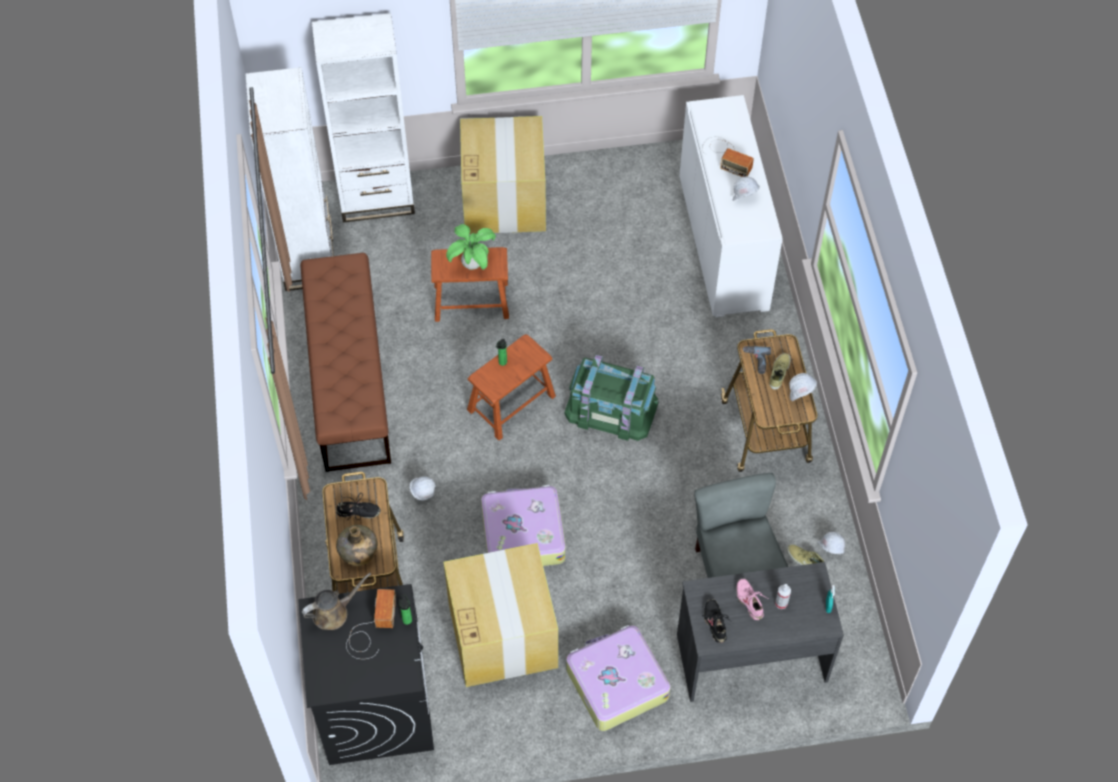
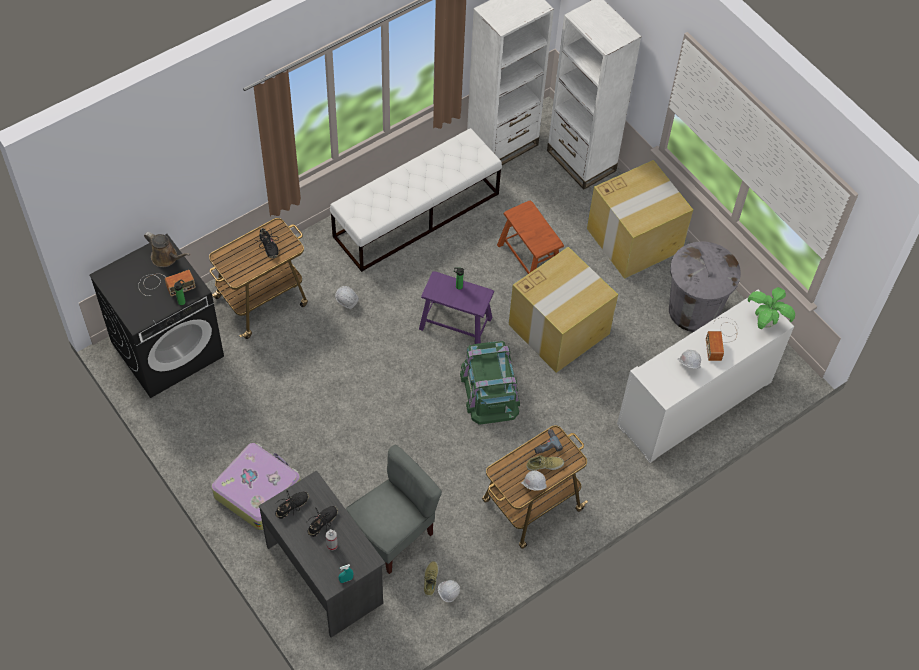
camera: 60 degrees right, 0 degrees up
brown bench [300,253,391,472] -> white bench [330,128,502,272]
green bottle [336,525,378,566] -> none
cardboard box [443,543,558,687] -> cardboard box moved to [509,247,618,373]
potted plant [446,224,496,270] -> potted plant moved to [748,287,795,329]
brown stool [467,334,556,440] -> purple stool [419,271,494,344]
suitcase [481,485,566,566] -> none
pink shoe [737,578,767,620] -> black shoe [307,506,338,537]
none -> grey trash can [669,241,741,332]

